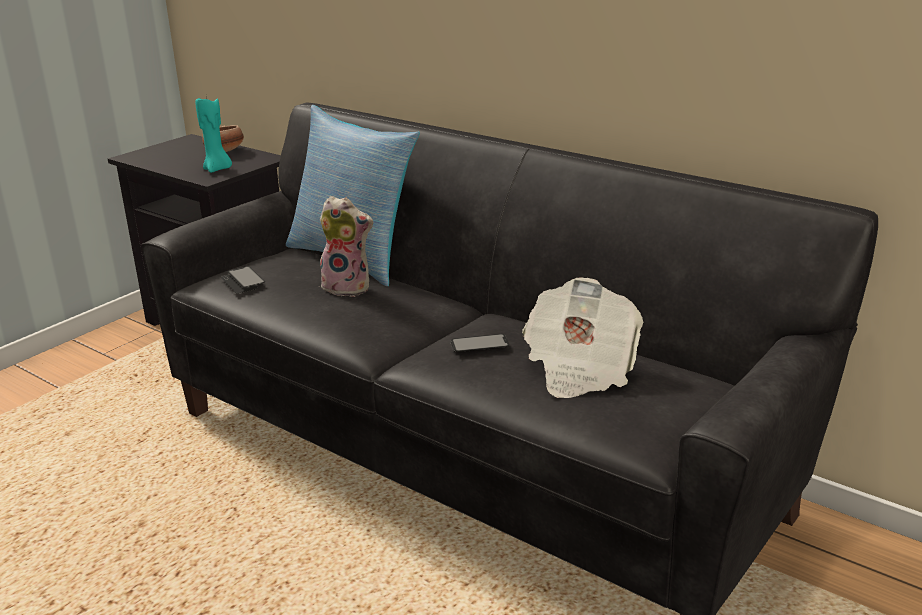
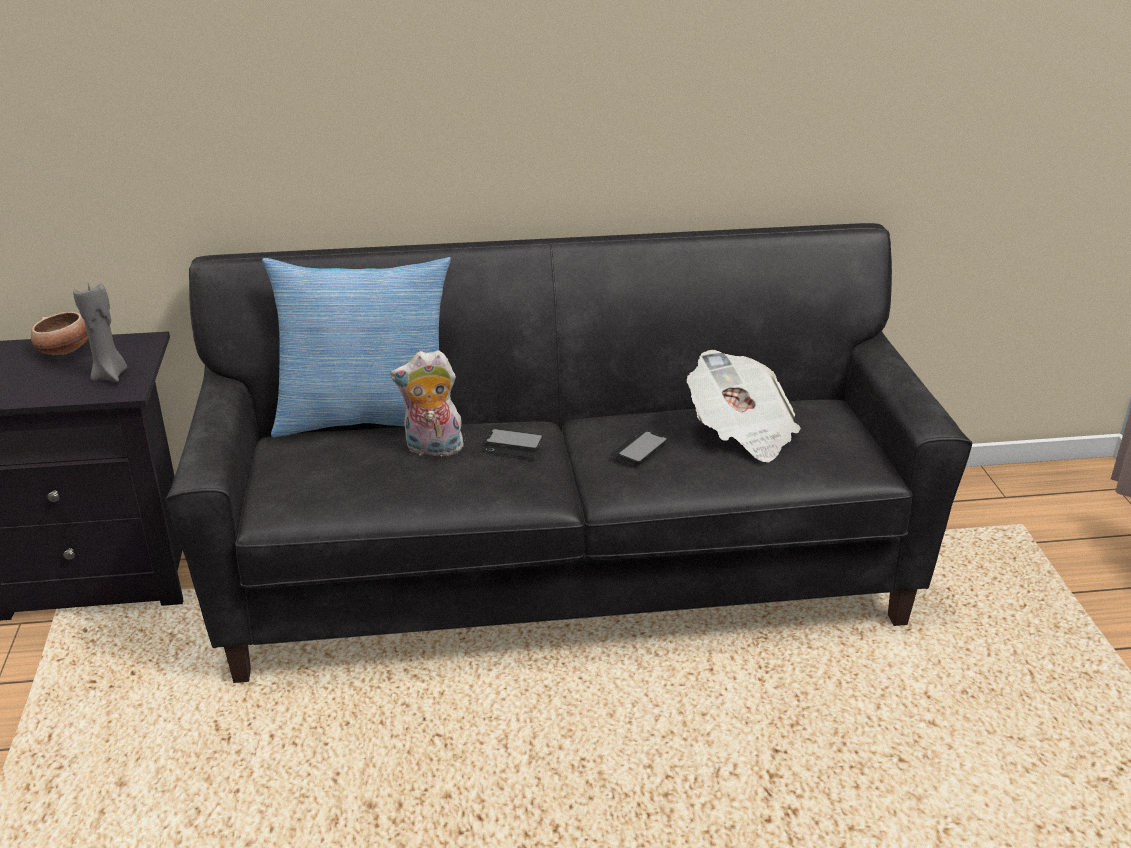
camera: 45 degrees left, 5 degrees up
turquoise candle [195,96,232,173] -> grey candle [73,283,127,382]
phone [221,266,265,294] -> phone moved to [483,429,543,458]
plush toy [320,196,373,297] -> plush toy turned 150 degrees counterclockwise [390,350,463,457]

